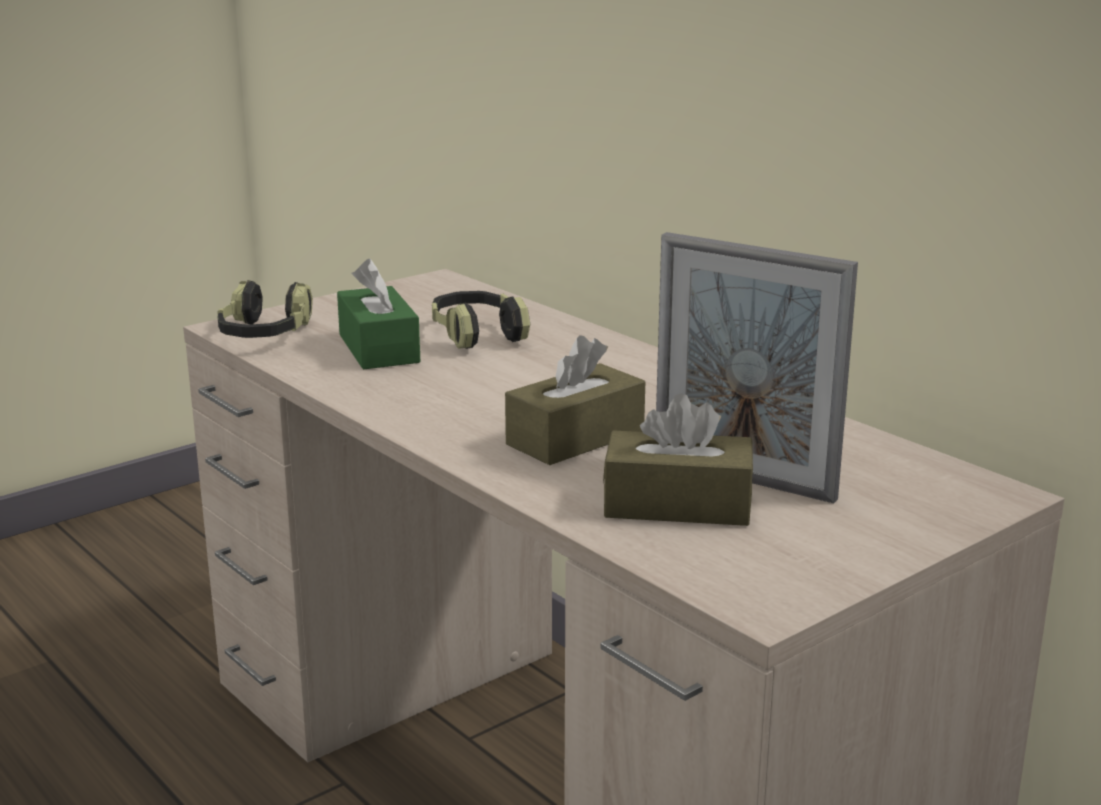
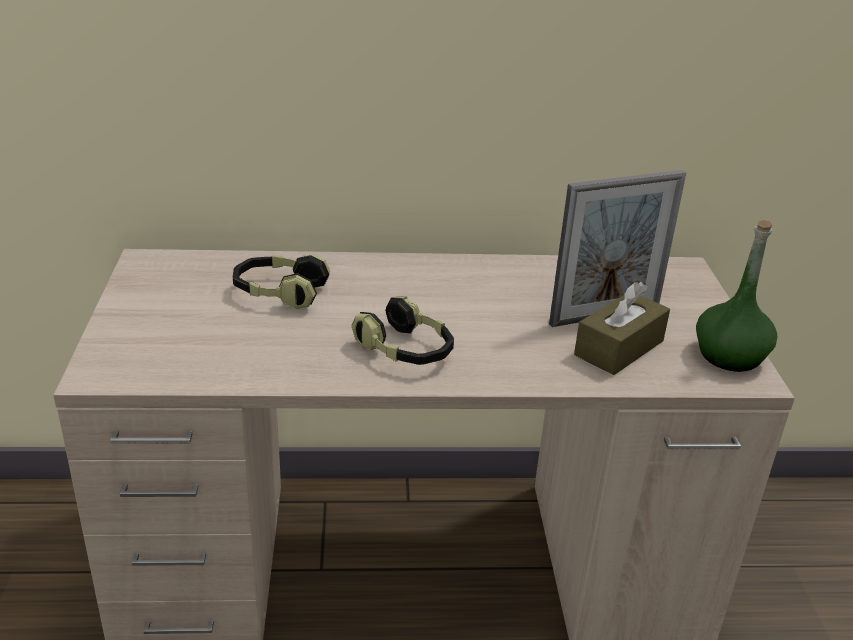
camera: 55 degrees left, 10 degrees up
headphones [217,280,313,338] -> headphones moved to [351,296,454,365]
green tissue box [337,259,420,370] -> none
brown tissue box [505,335,645,465] -> none
none -> green bottle [696,220,777,372]

